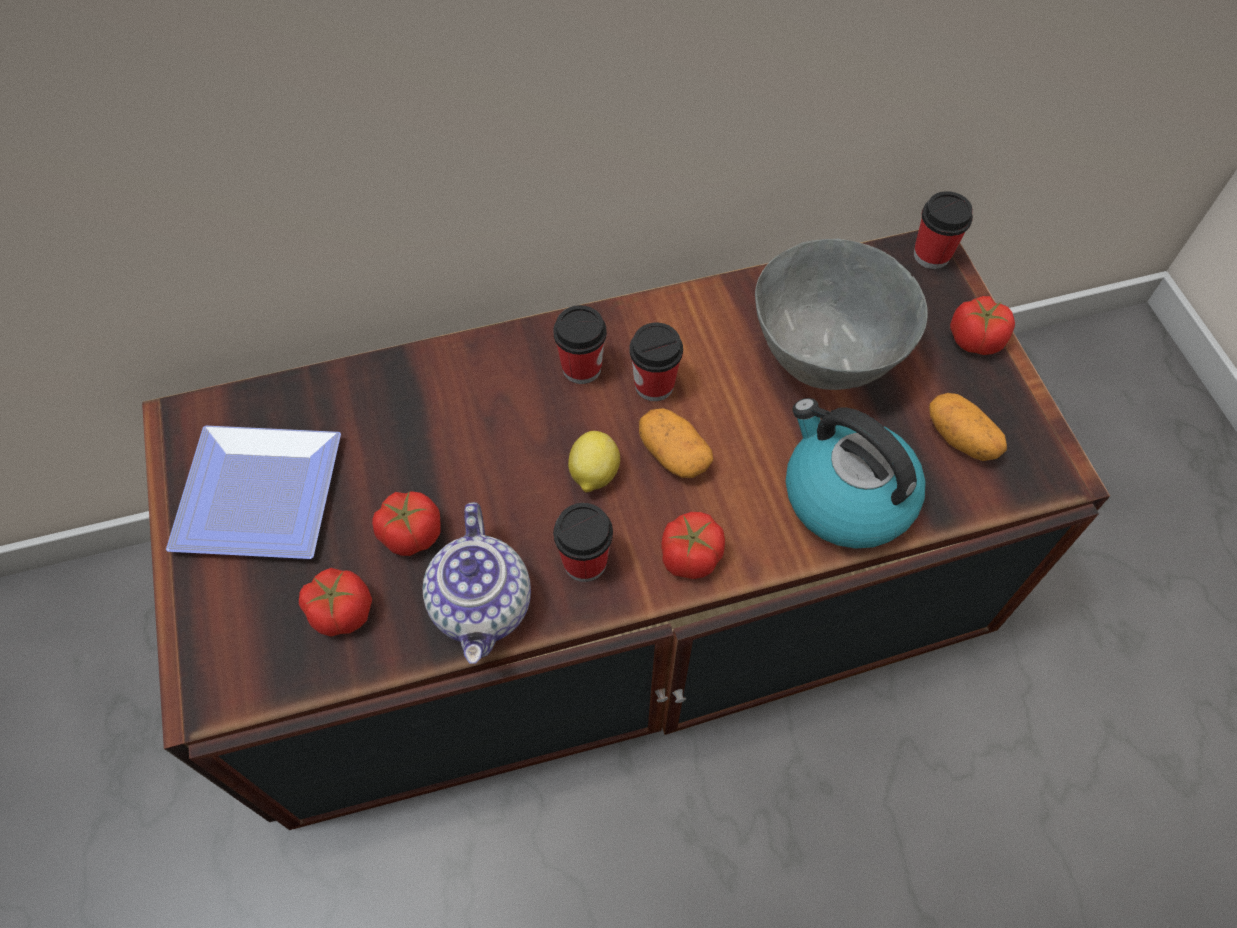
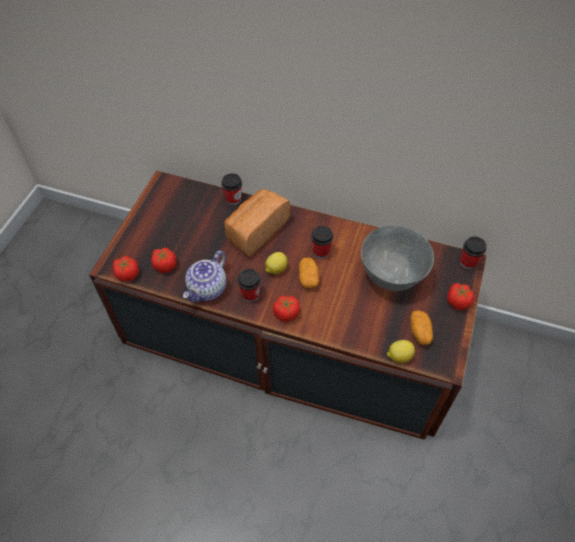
camera: 35 degrees right, 5 degrees down
plate [166,425,341,559] -> none
tomato [372,491,441,556] -> tomato moved to [113,256,139,282]
cup [553,305,607,384] -> cup moved to [221,173,242,205]
kettle [786,398,925,549] -> none
none -> bread [224,189,290,256]
none -> lemon [387,340,415,363]

